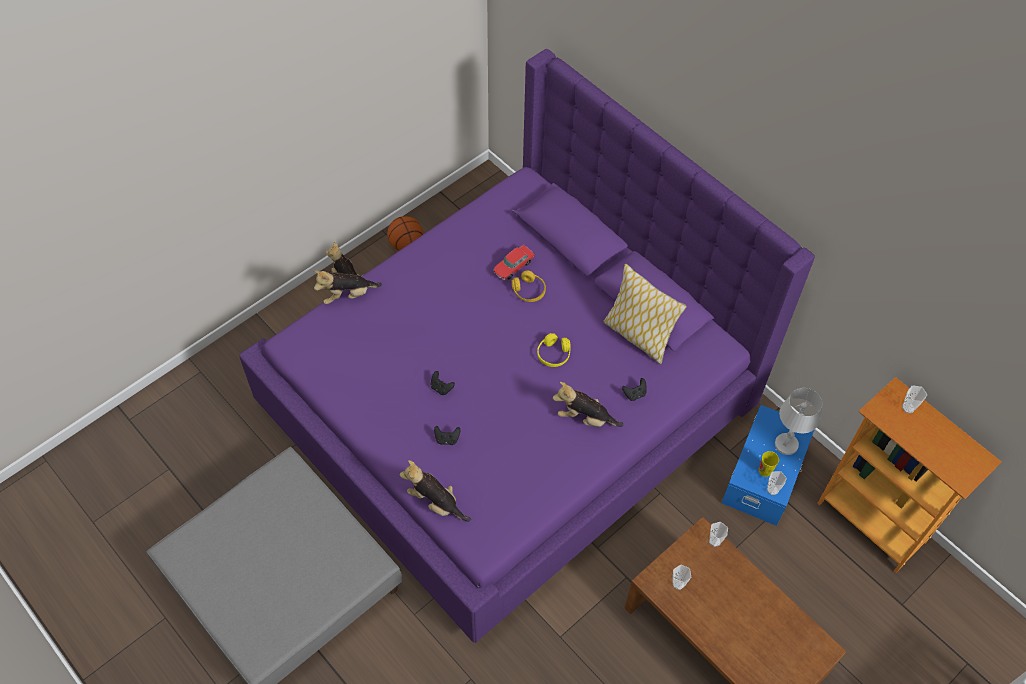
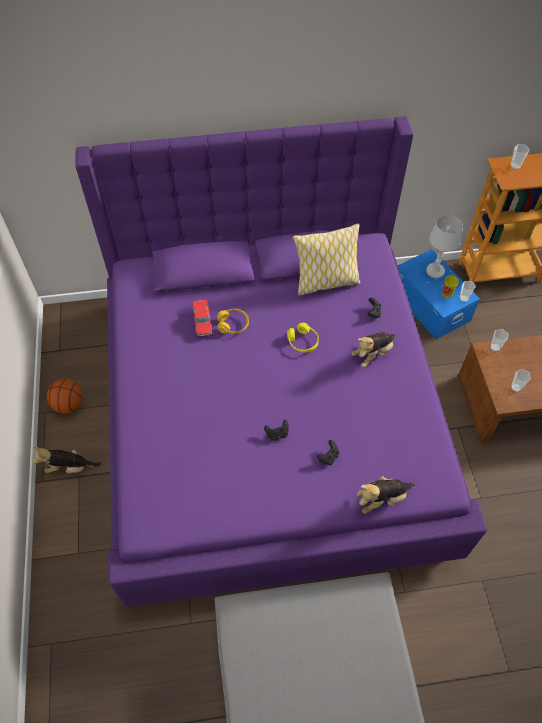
camera: 55 degrees left, 0 degrees up
plush toy [314,270,382,304] -> none

